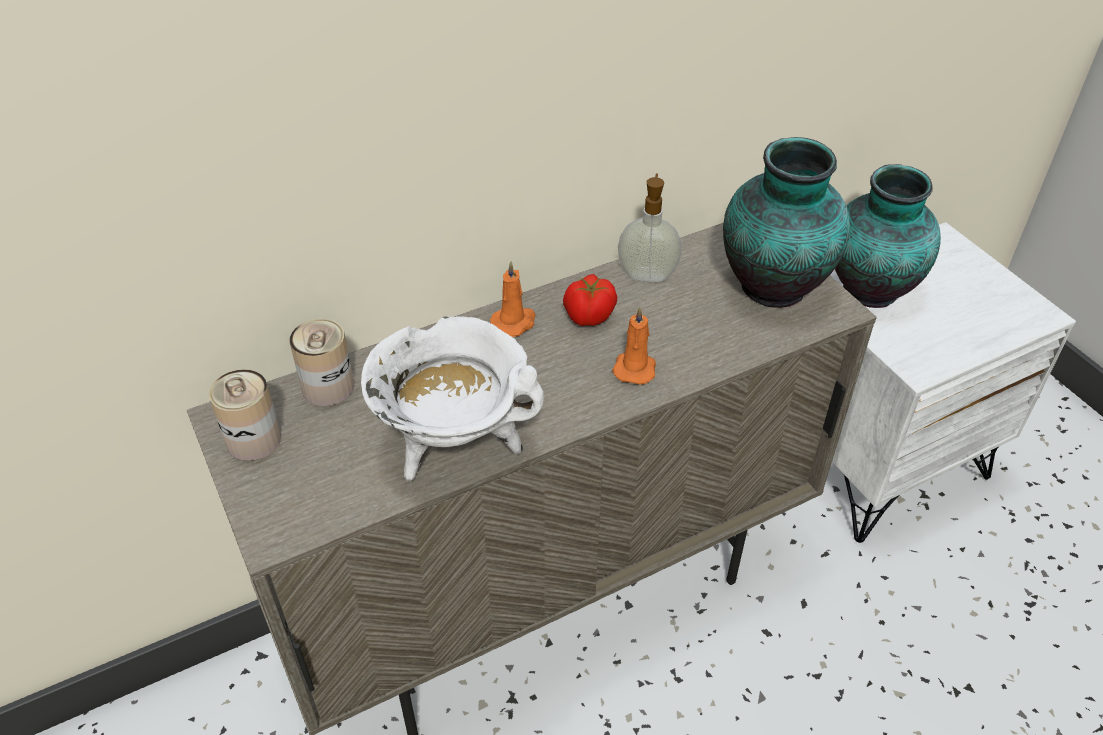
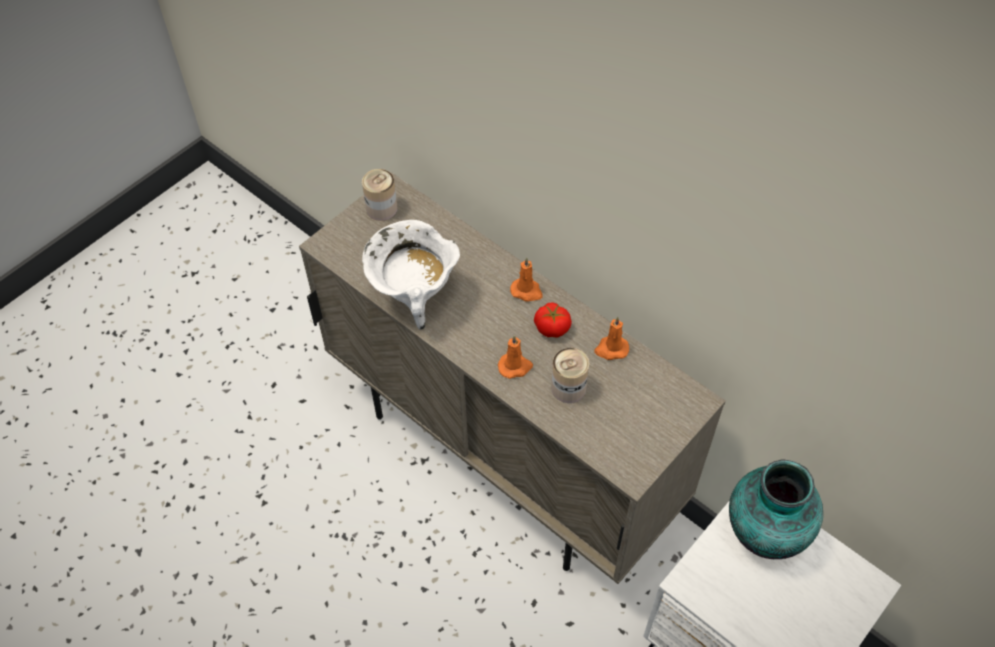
camera: 70 degrees right, 10 degrees up
can [290,318,354,406] -> can moved to [551,348,589,403]
soap dispenser [618,174,682,282] -> orange candle [594,317,629,360]
vase [723,137,850,308] -> none

